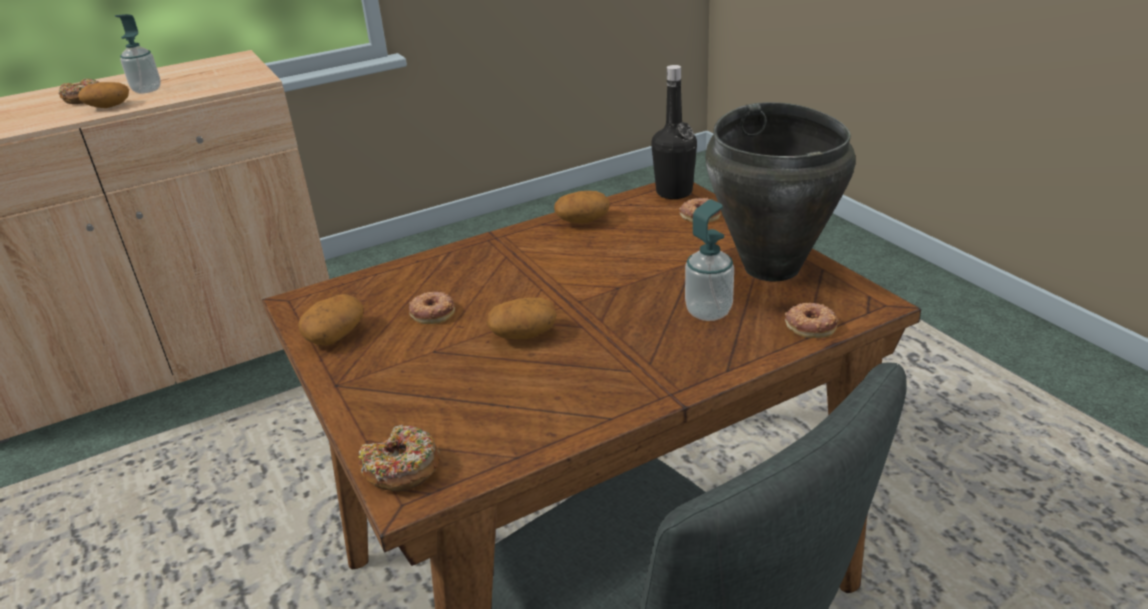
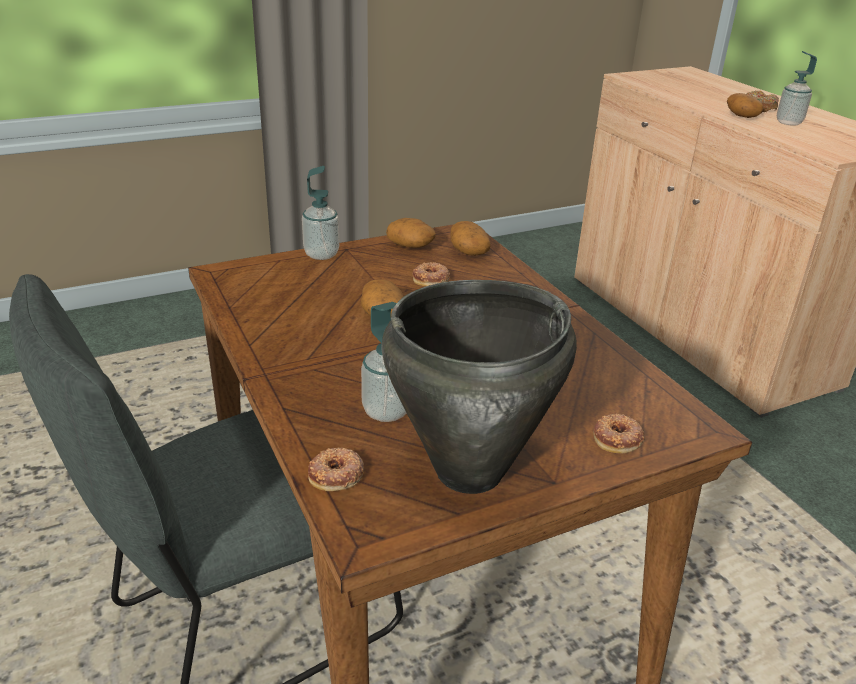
camera: 90 degrees right, 0 degrees up
donut [358,425,440,492] -> none
potato [554,191,610,224] -> potato moved to [450,221,491,256]
black bottle [651,65,697,199] -> none
none -> soap dispenser [302,166,339,260]

